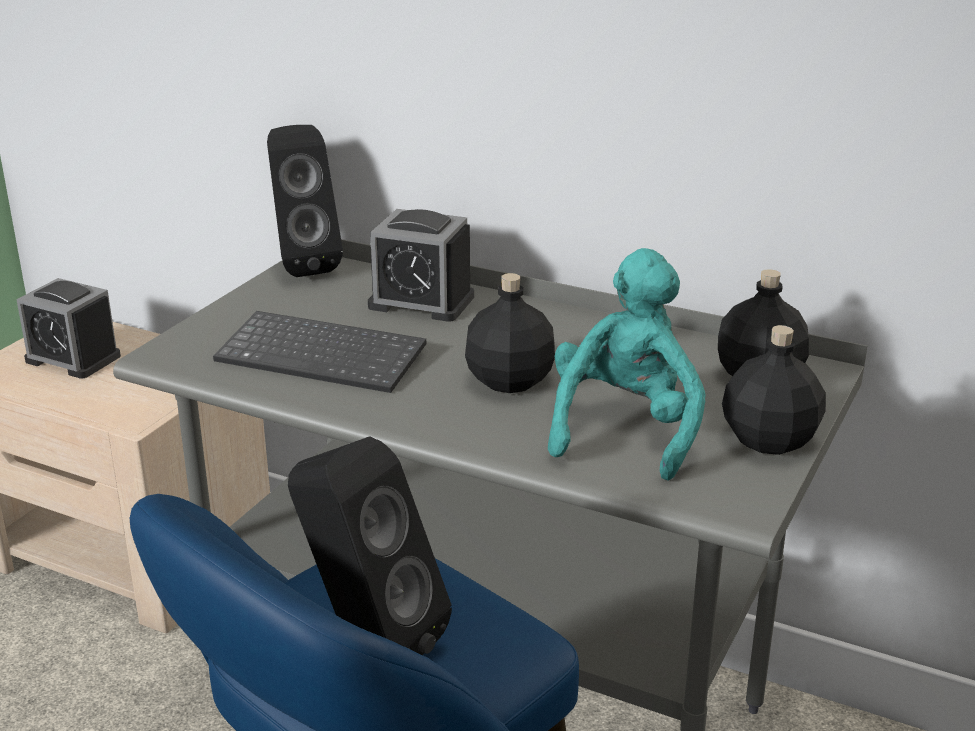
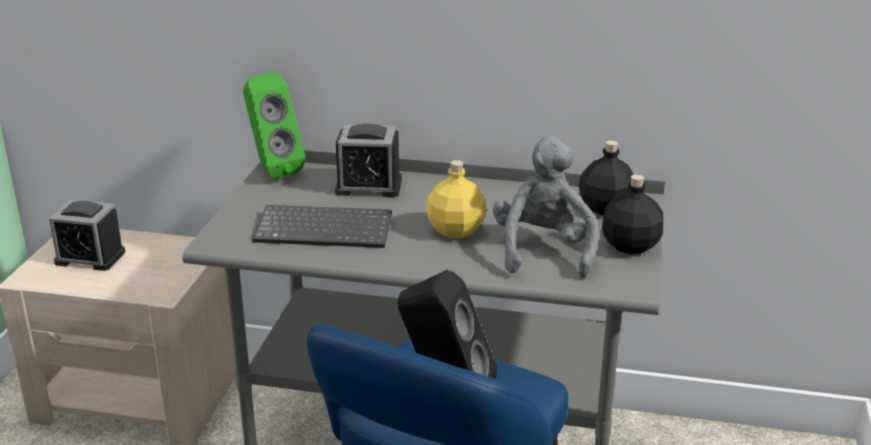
camera: 15 degrees left, 0 degrees up
black speaker [267,125,343,277] -> green speaker [243,72,305,179]
black bottle [465,273,555,393] -> yellow bottle [426,160,487,238]
turquoise plush toy [548,248,706,481] -> grey plush toy [493,136,599,278]

